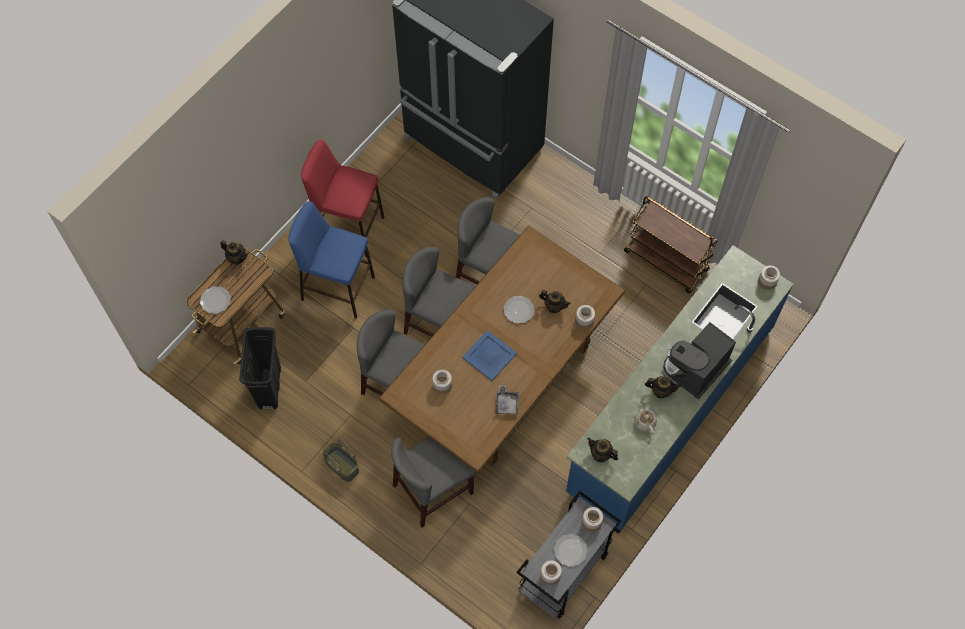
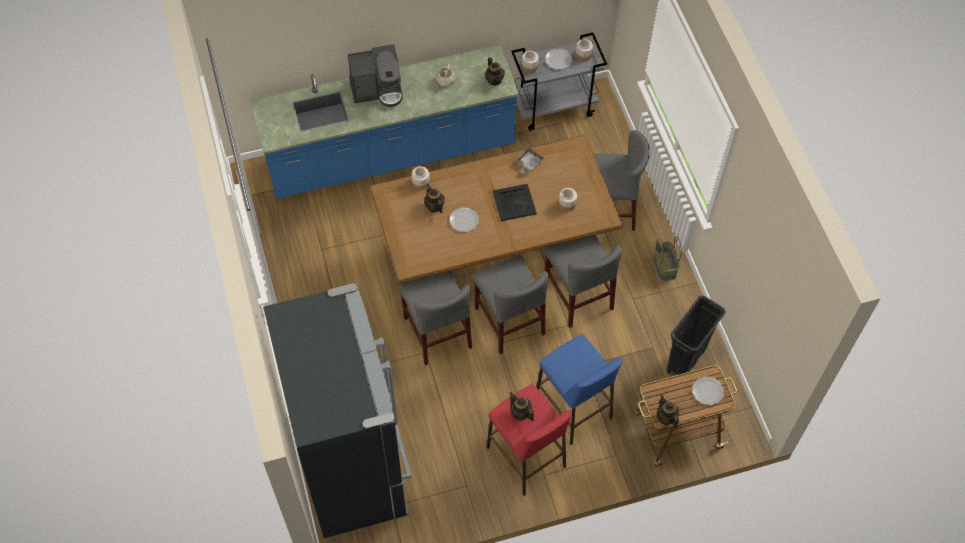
camera: 145 degrees left, 5 degrees down
blue tray [462,330,517,381] -> black tray [492,184,537,221]
brown cart [624,196,718,293] -> none
teapot [645,376,681,398] -> teapot moved to [509,392,534,421]
jar [758,265,780,290] -> none

